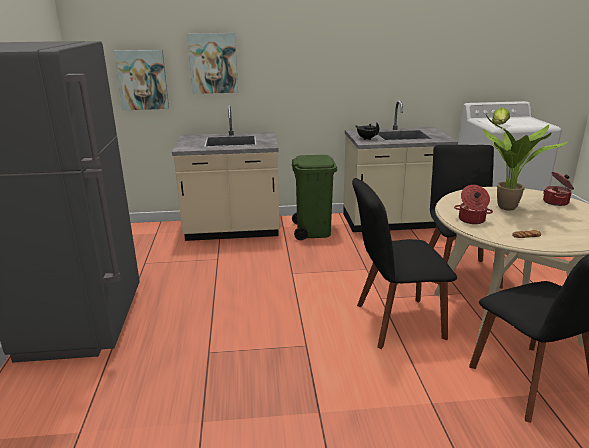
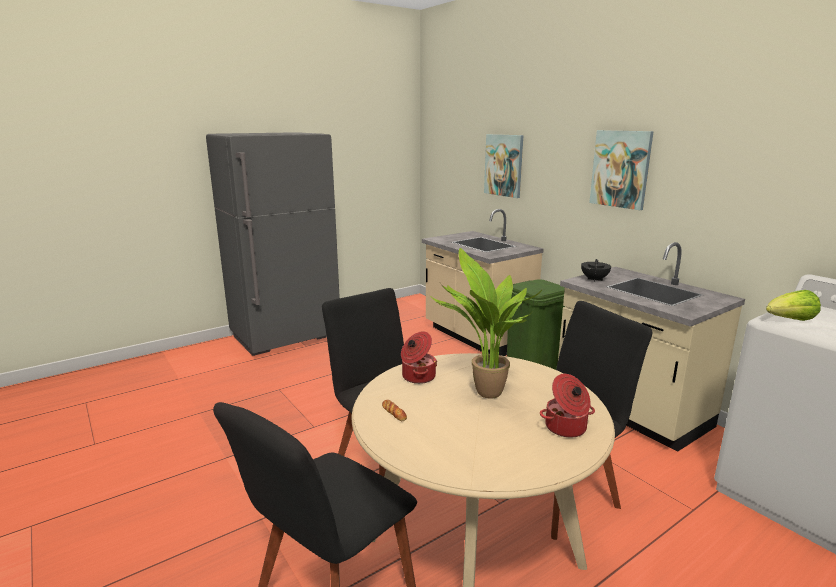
camera: 60 degrees right, 5 degrees down
picture [114,50,169,110] -> picture moved to [589,130,654,210]

